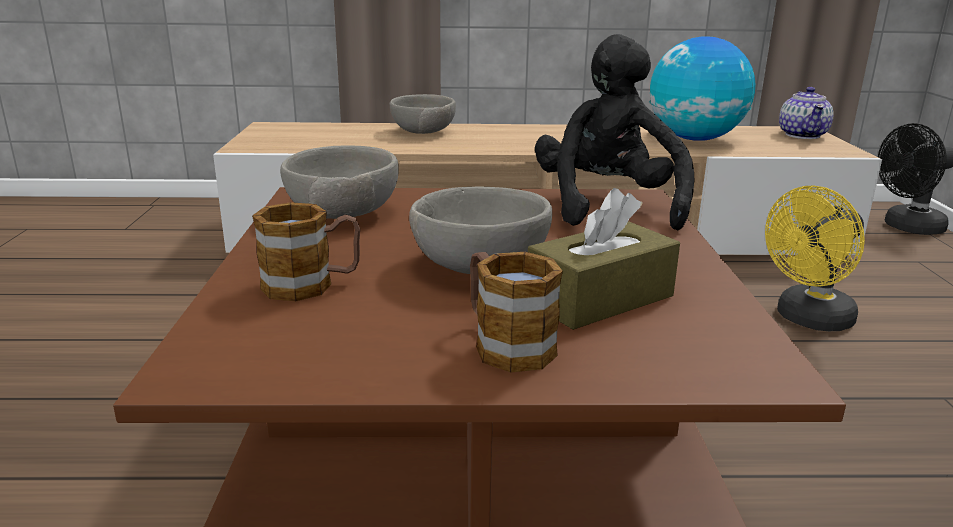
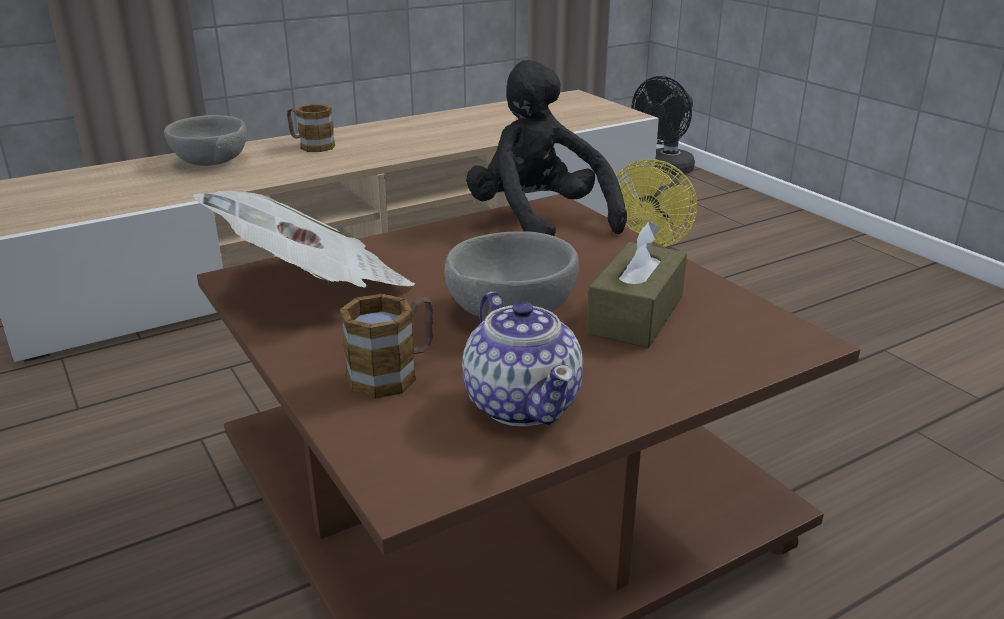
camera: 30 degrees left, 5 degrees up
grey bowl [280,146,399,219] -> newspaper [192,191,415,287]
mug [470,252,563,373] -> mug moved to [287,104,335,152]
globe [649,36,756,141] -> none
teapot [779,87,834,139] -> teapot moved to [462,292,583,427]

